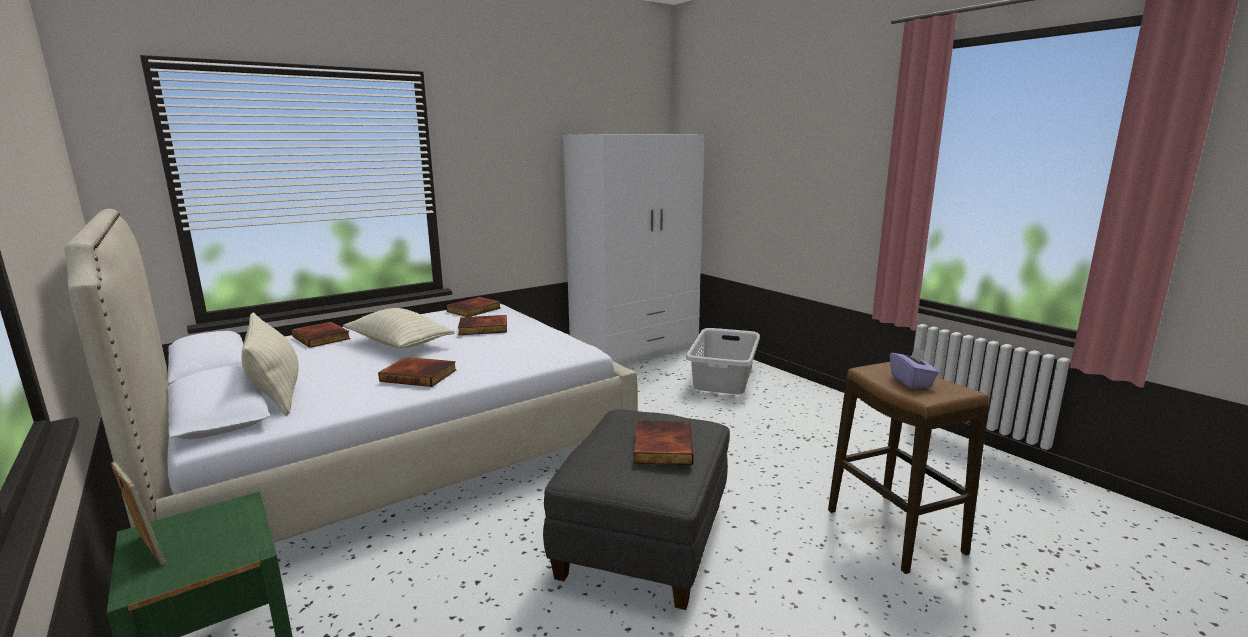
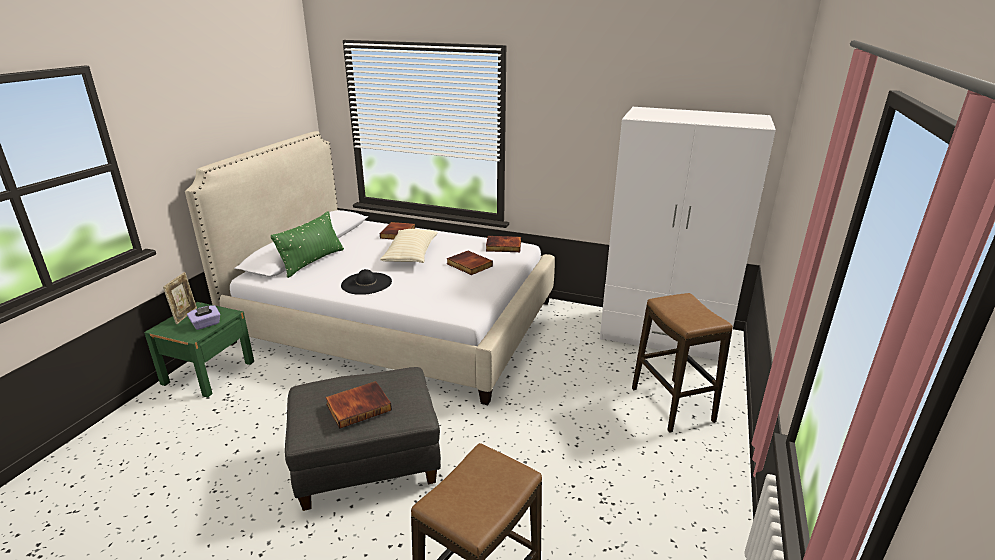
camera: 55 degrees right, 10 degrees up
beige pillow [242,313,299,415] -> green pillow [270,211,344,278]
book [378,357,457,387] -> black hat [341,269,392,295]
grey laundry basket [686,328,760,394] -> stool [632,293,733,433]
purple tissue box [890,346,939,388] -> purple tissue box moved to [187,305,220,330]

